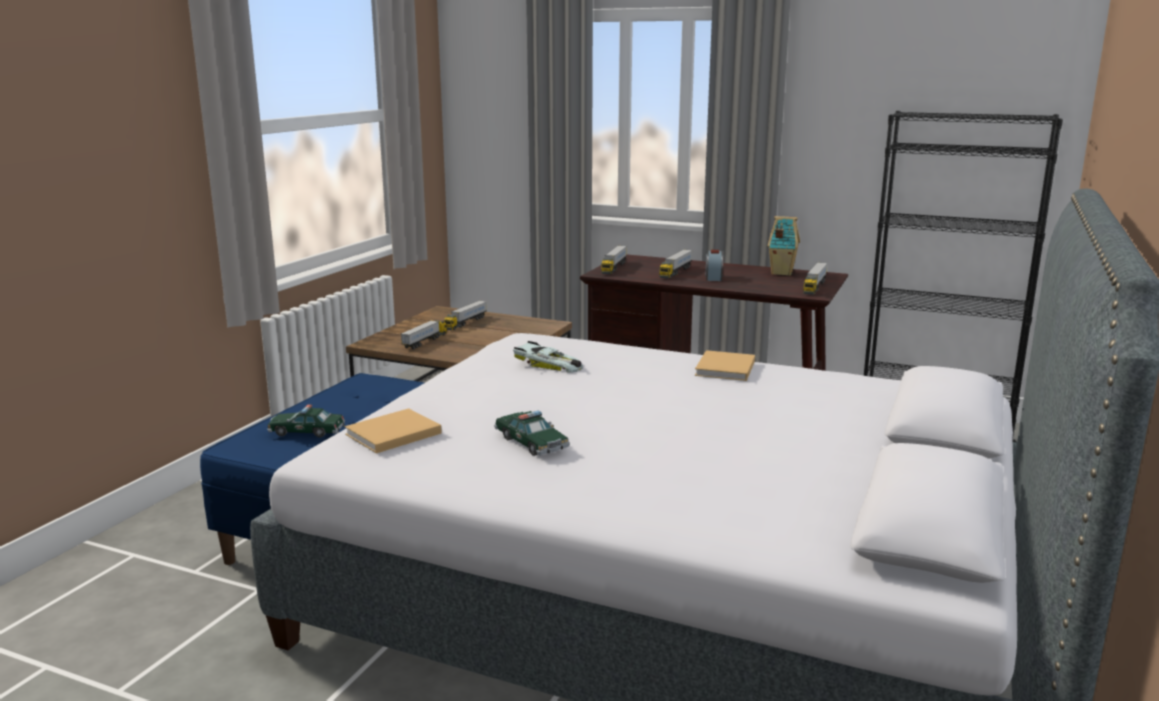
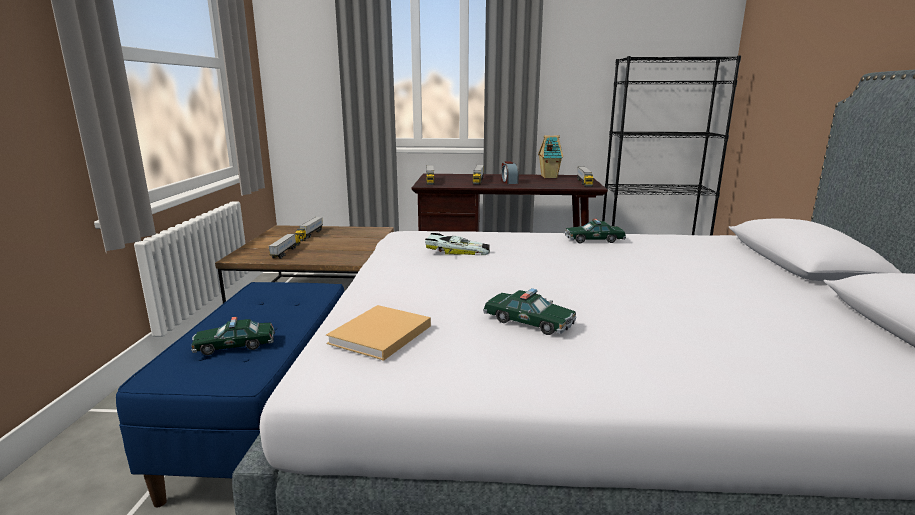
camera: 20 degrees left, 0 degrees up
beige book [695,350,755,381] -> toy car [565,219,626,243]

